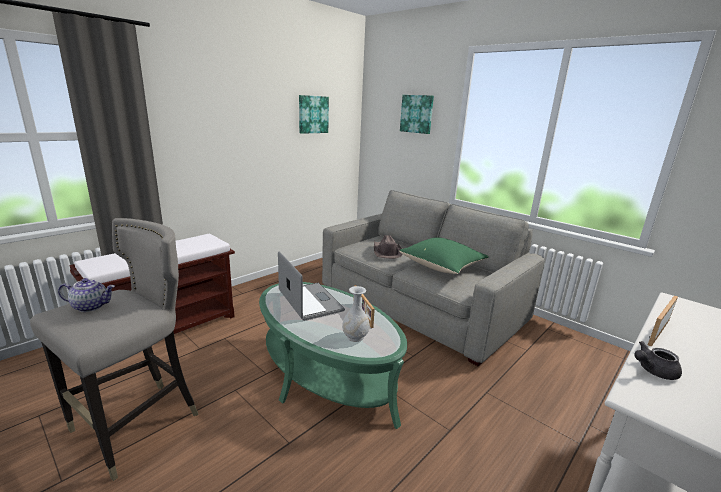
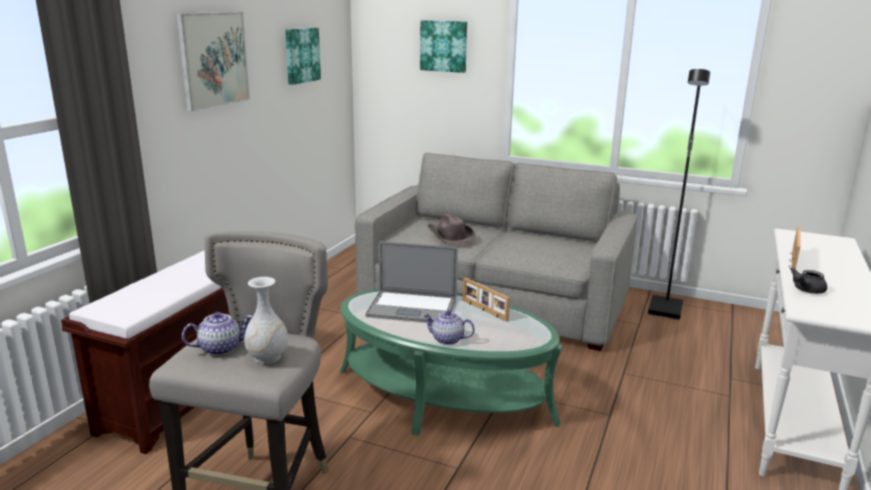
camera: 20 degrees left, 0 degrees up
laptop [278,251,345,321] -> laptop turned 150 degrees clockwise [365,241,458,322]
white vase [342,286,370,342] -> white vase moved to [244,277,288,364]
green pillow [399,237,489,274] -> none
none -> picture [176,12,250,111]
none -> teapot [423,310,475,345]
none -> black floor lamp [648,69,710,320]

